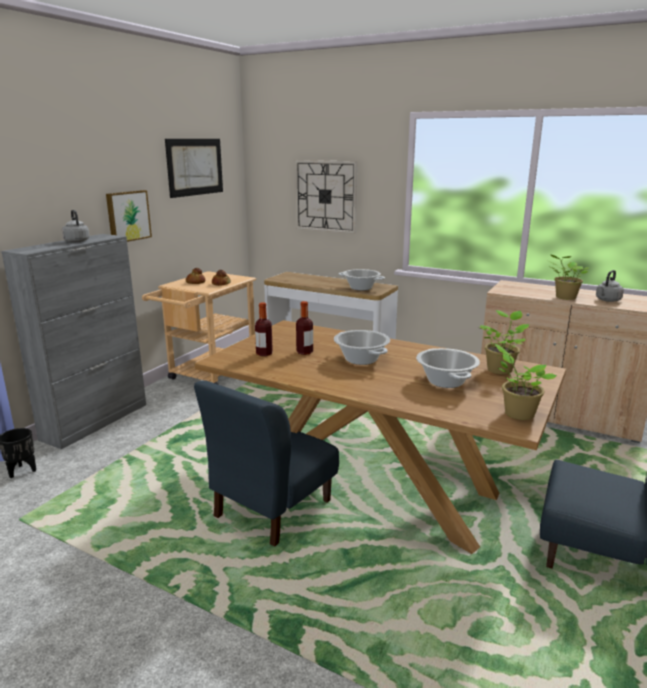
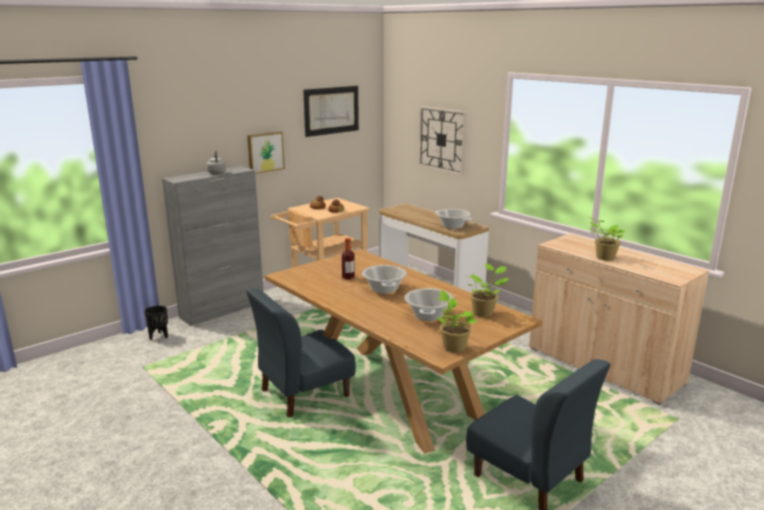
camera: 20 degrees right, 0 degrees up
bottle [255,302,273,356] -> none
grey kettle [596,270,624,302] -> none

